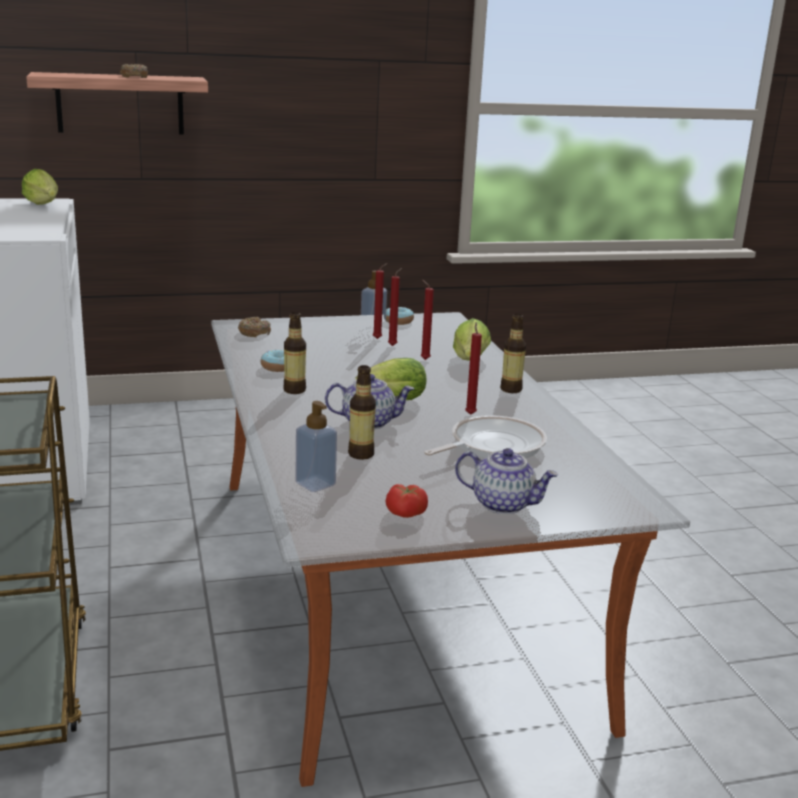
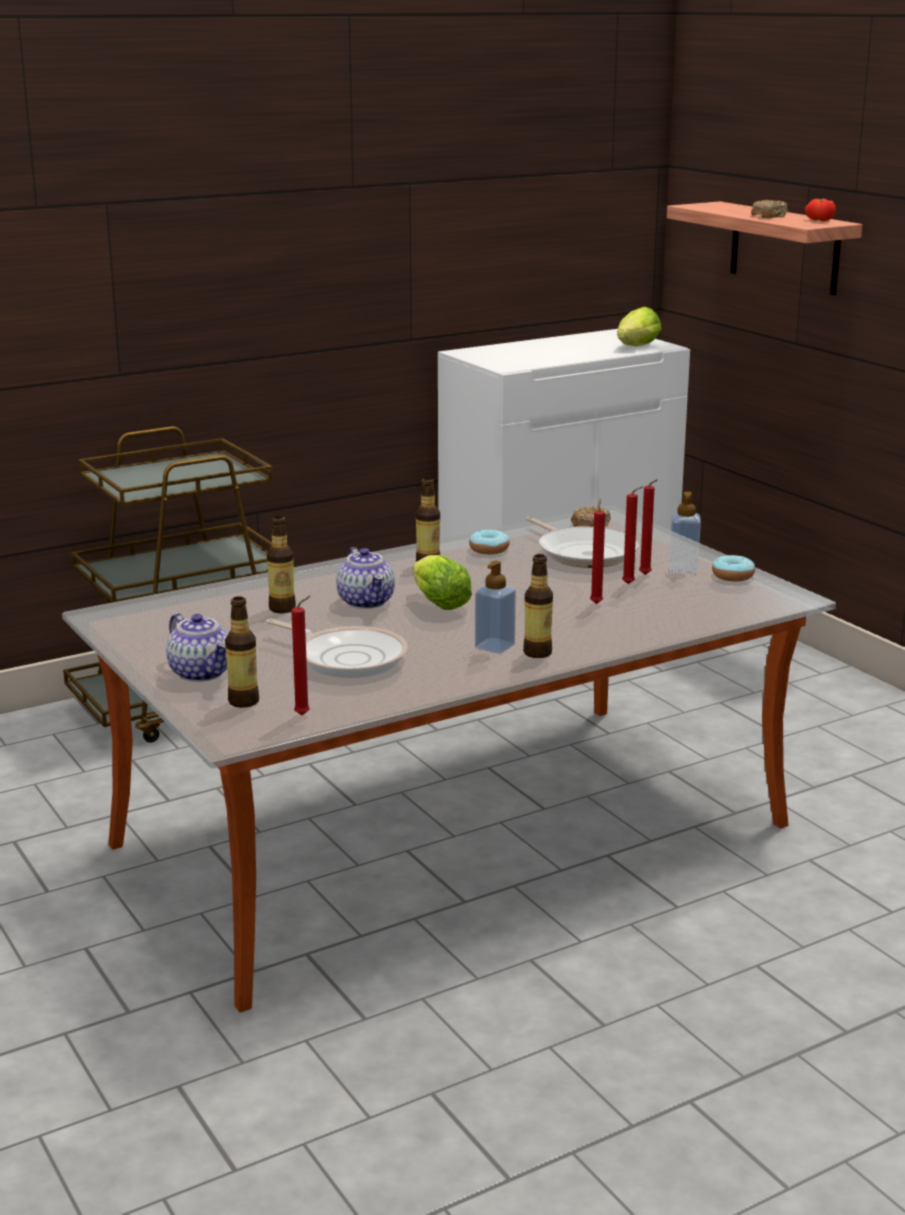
camera: 75 degrees right, 0 degrees up
soap dispenser [295,401,337,492] -> soap dispenser moved to [475,561,516,654]
tomato [386,484,428,518] -> tomato moved to [805,198,836,221]
lettuce [453,318,491,360] -> none
teapot [455,448,559,514] -> teapot turned 45 degrees counterclockwise [166,613,228,682]
red candle [465,322,482,415] -> red candle moved to [291,596,311,715]
none -> bottle [225,596,259,708]
none -> frying pan [526,517,639,568]

